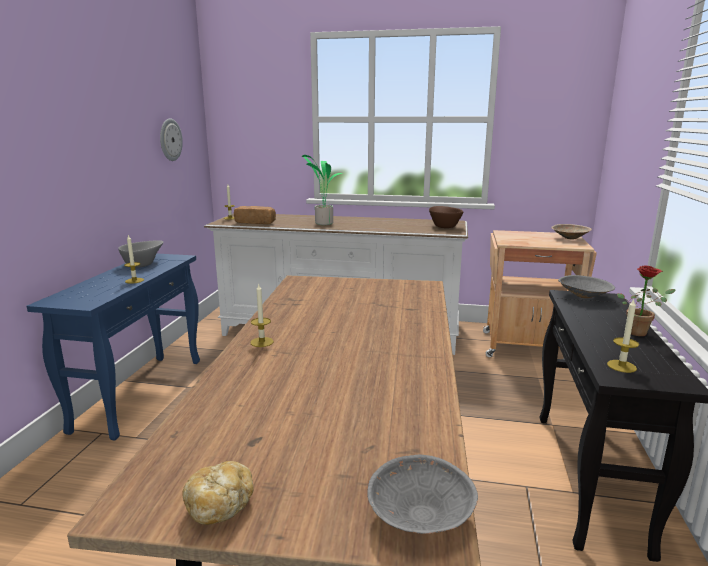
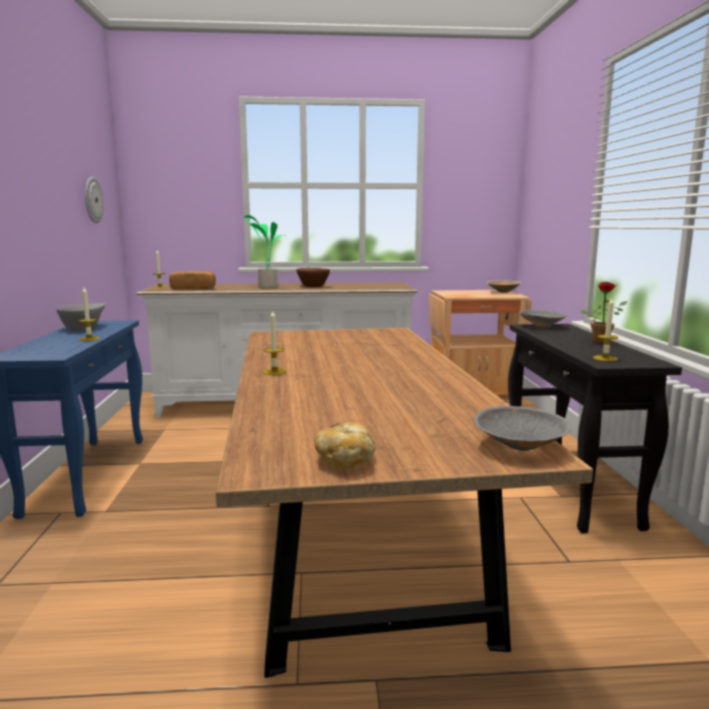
camera: 15 degrees left, 5 degrees down
brown bowl [429,206,463,228] -> brown bowl moved to [296,268,330,287]

